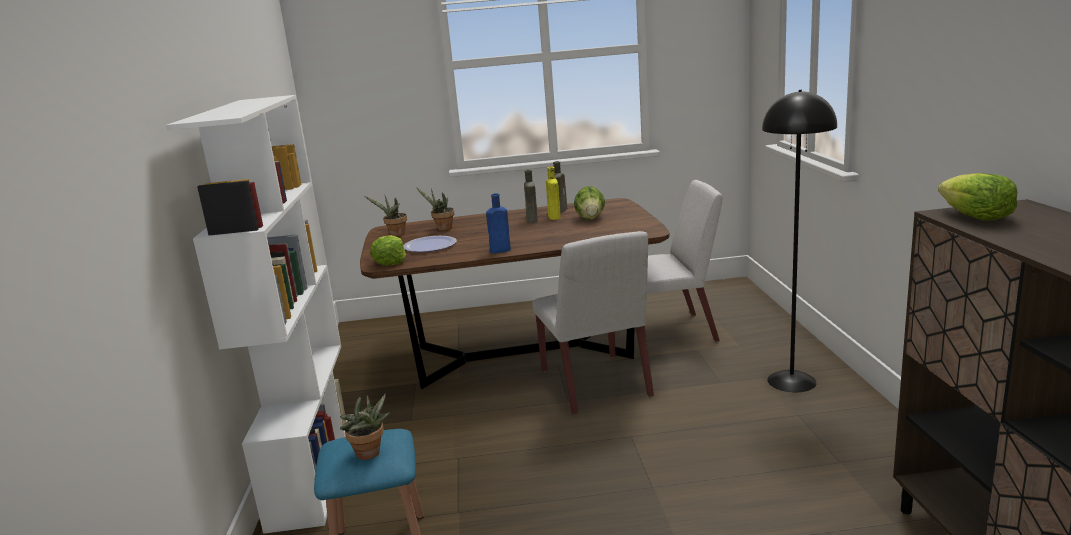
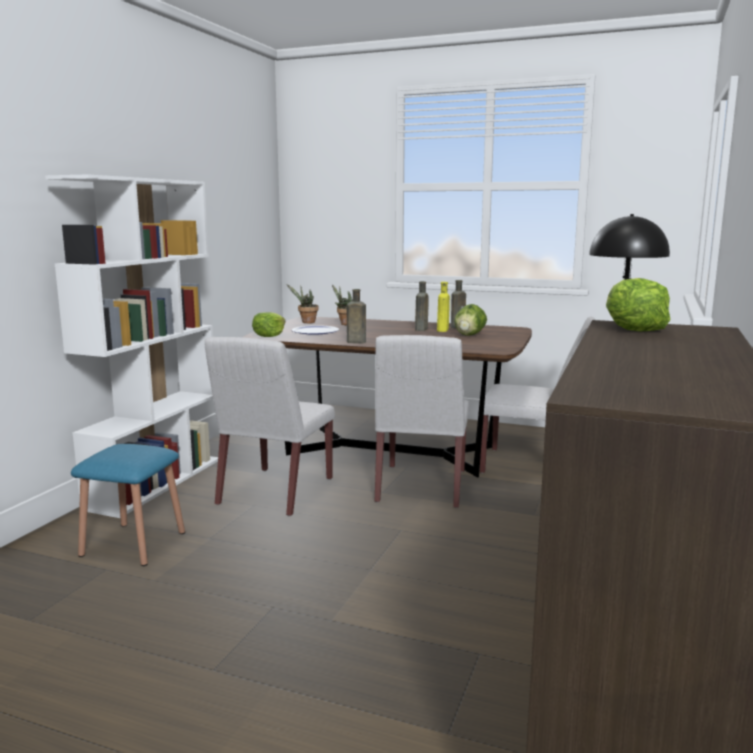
camera: 25 degrees right, 5 degrees down
potted plant [340,393,390,460] -> none
blue bottle [486,193,511,254] -> brown bottle [347,289,366,343]
none -> white chair [204,337,335,516]

